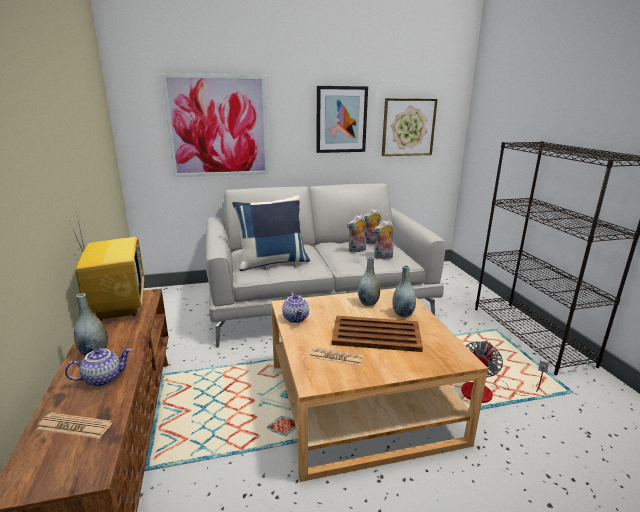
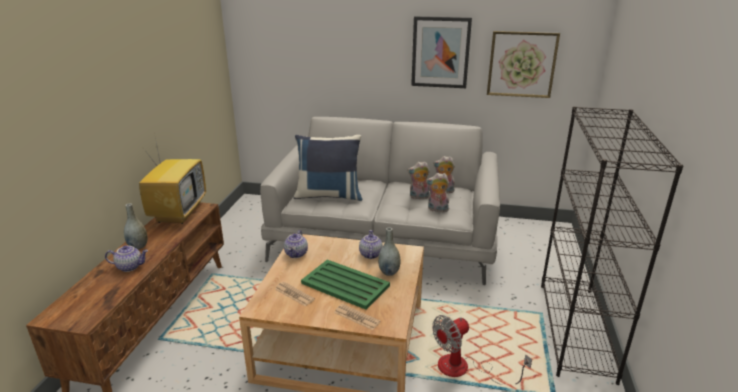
camera: 25 degrees right, 5 degrees up
newspaper [36,412,112,439] -> newspaper moved to [334,304,380,330]
picture [161,74,269,177] -> none
brown tray [332,316,423,352] -> green tray [301,260,390,310]
grey vase [358,256,380,306] -> teapot [359,230,383,259]

